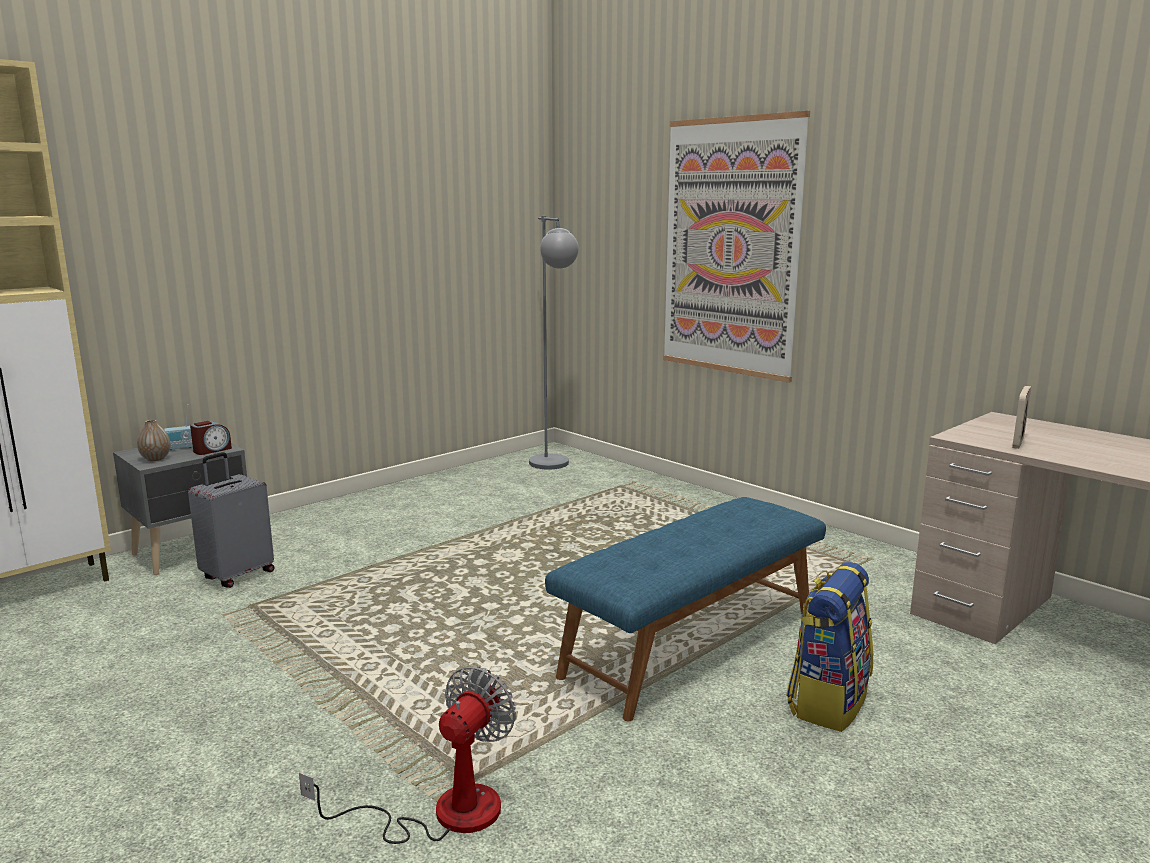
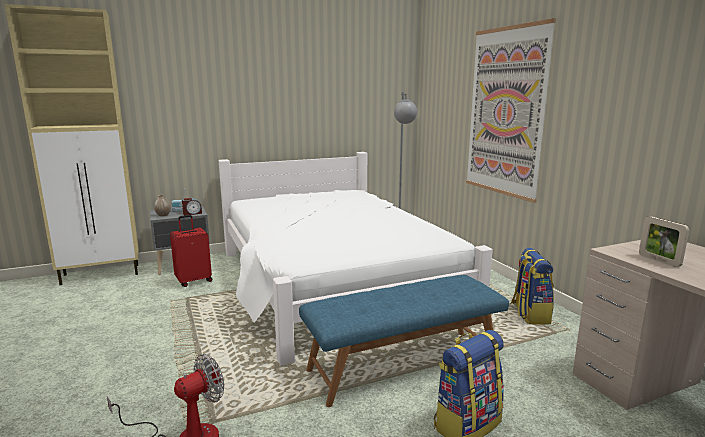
camera: 20 degrees right, 0 degrees up
grey suitcase [188,452,274,588] -> red suitcase [170,215,212,287]
picture frame [1012,386,1031,449] -> picture frame turned 75 degrees counterclockwise [639,216,689,267]
none -> white bed [219,152,493,366]
none -> backpack [511,248,554,325]

